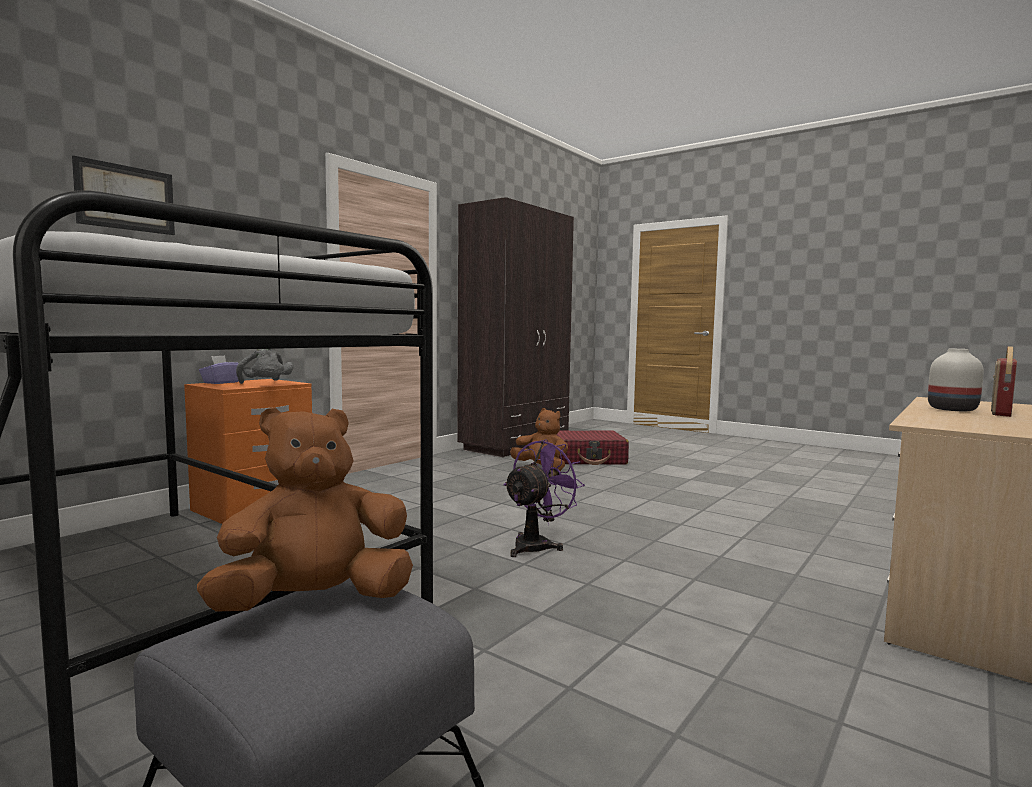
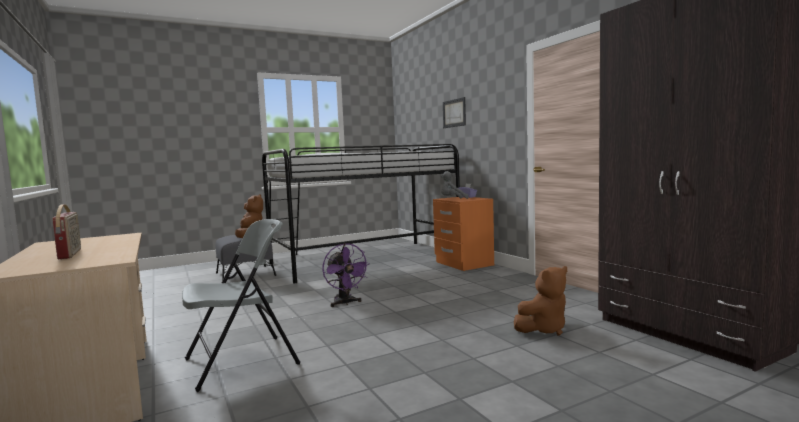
camera: 115 degrees right, 0 degrees up
red suitcase [556,430,629,465] -> none
white vase [928,349,984,411] -> none
none -> grey chair [182,219,300,392]

